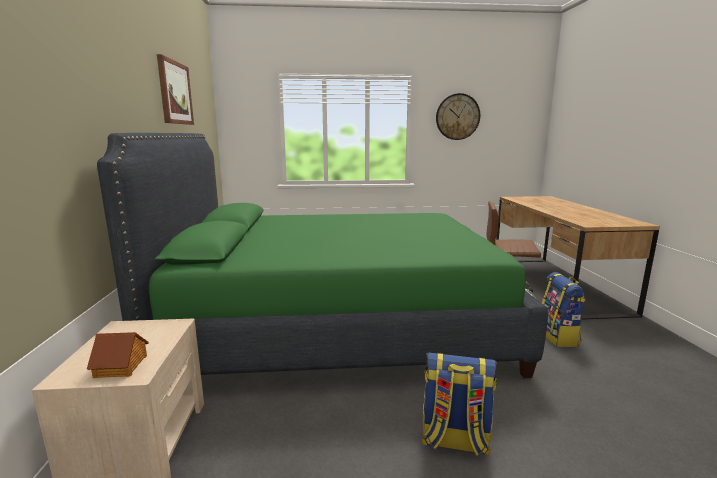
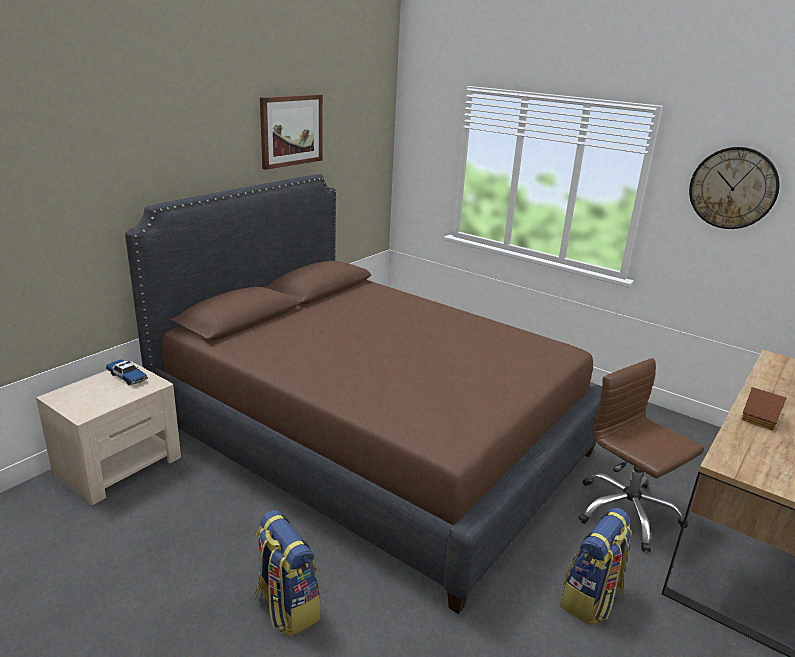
camera: 40 degrees right, 10 degrees up
toy house [87,332,149,378] -> toy house moved to [741,387,787,431]
green bed [97,133,548,378] -> brown bed [125,174,602,614]
none -> toy car [106,360,148,385]

